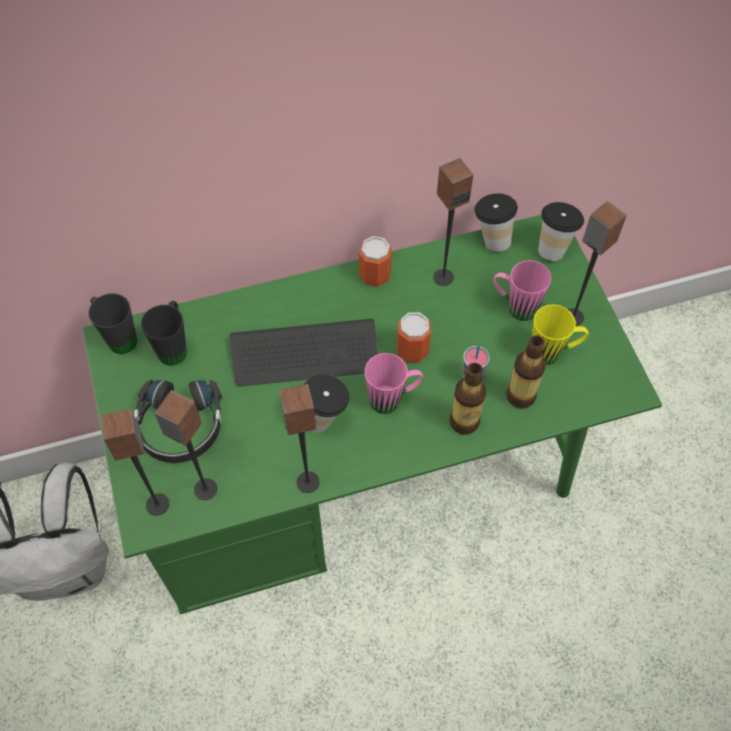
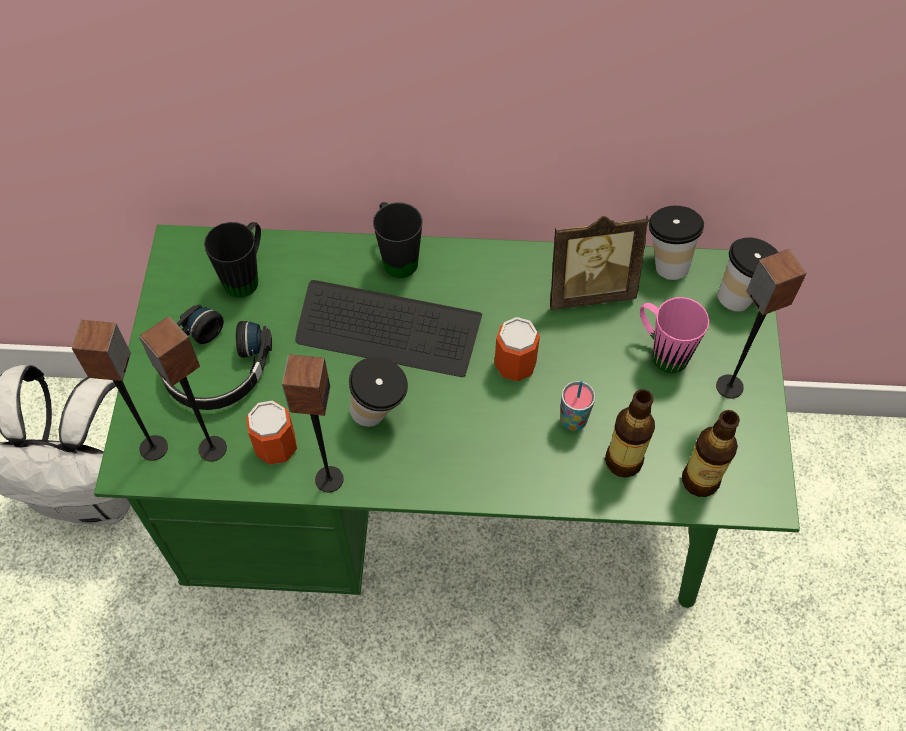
camera: 20 degrees right, 0 degrees up
black mug [88,293,137,354] -> black mug moved to [373,202,423,278]
can [359,236,392,287] -> can moved to [246,400,297,465]
pink mug [365,353,423,414] -> none
speaker [433,158,473,286] -> picture frame [550,216,649,310]
bottle [449,363,486,435] -> bottle moved to [682,410,740,497]
yellow mug [532,304,589,365] -> none

